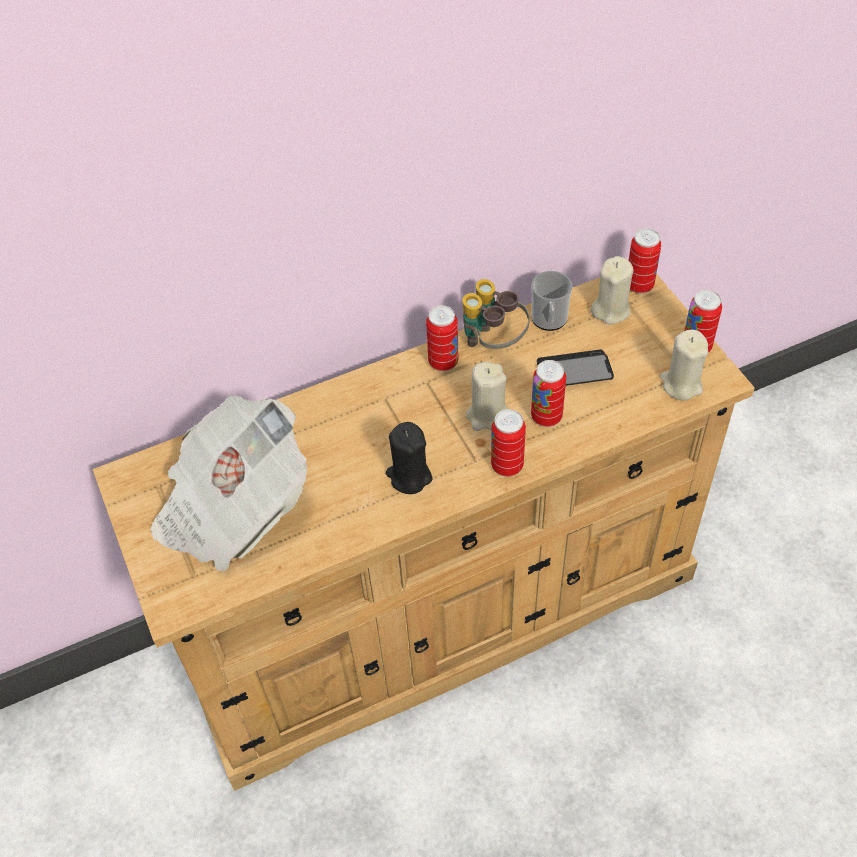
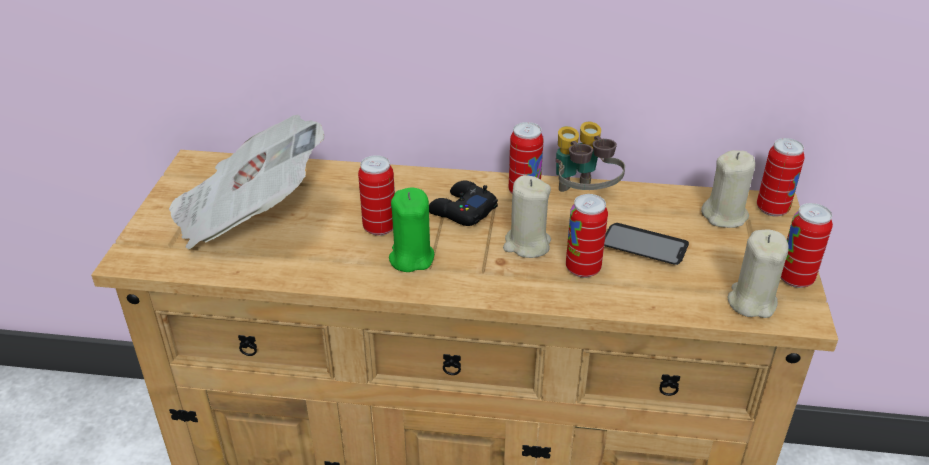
camera: 30 degrees right, 15 degrees down
black candle [386,422,432,494] -> green candle [389,188,434,272]
can [491,409,526,477] -> can moved to [358,155,395,236]
mug [531,271,573,331] -> none
none -> black game controller [429,180,498,226]

